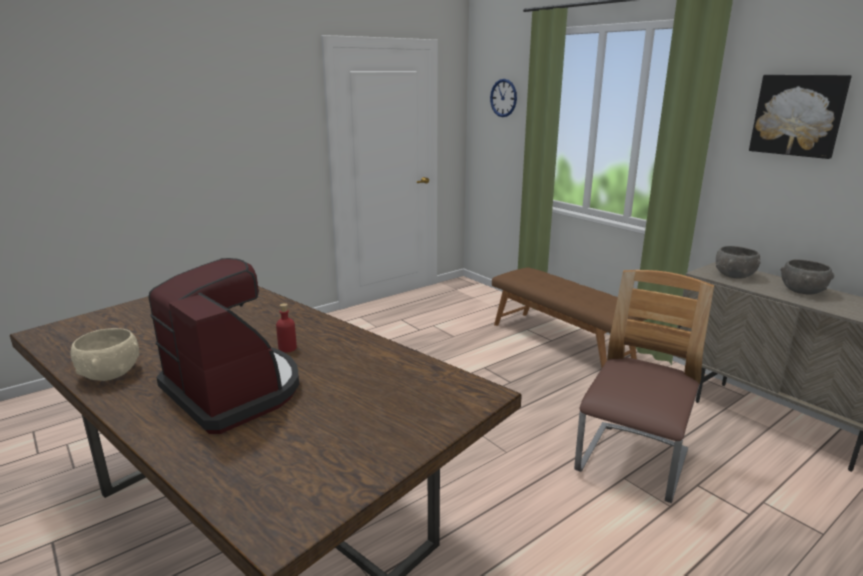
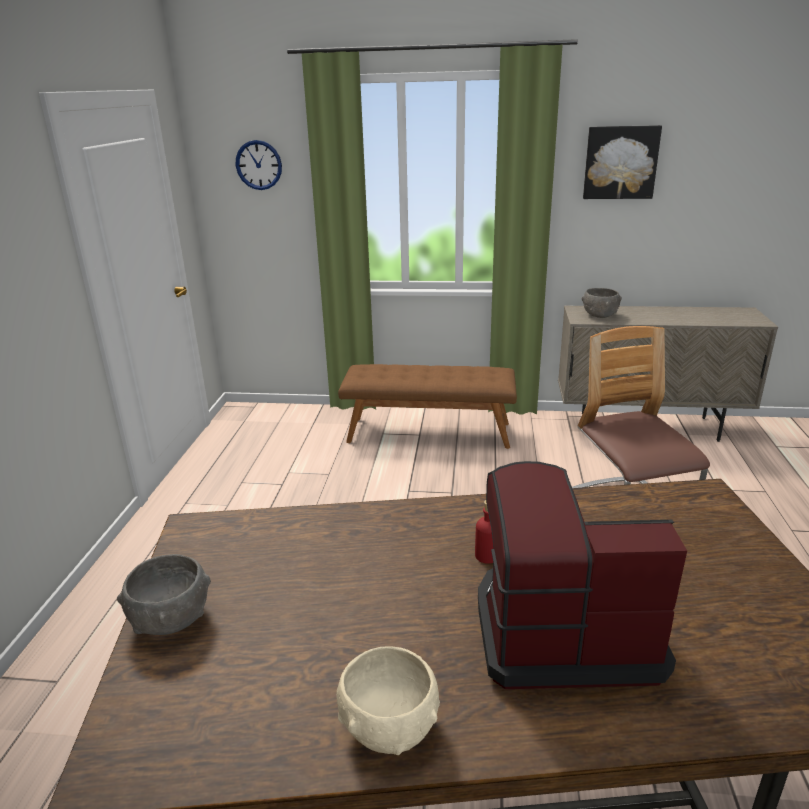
camera: 45 degrees left, 5 degrees up
grey bowl [781,259,835,295] -> grey bowl moved to [117,554,211,635]

